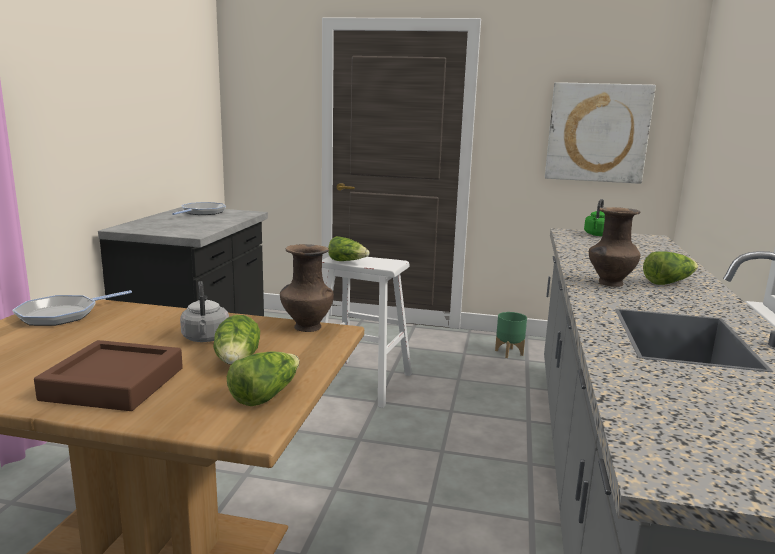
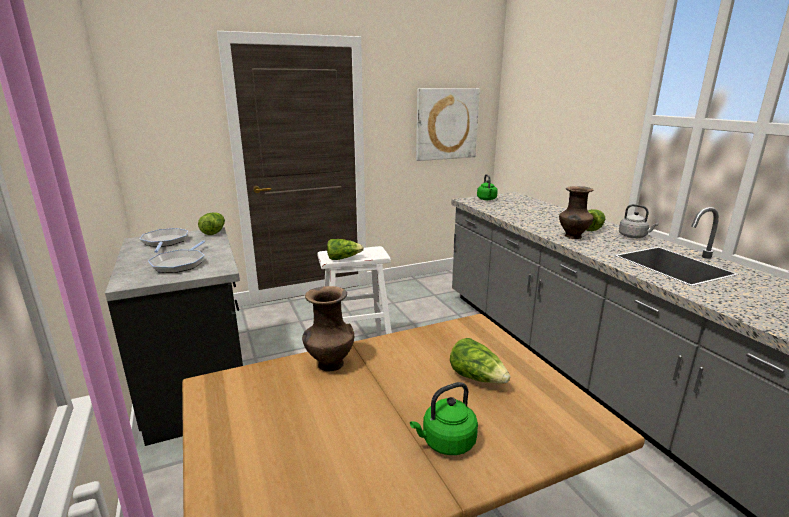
camera: 35 degrees left, 5 degrees up
frying pan [12,290,132,326] -> frying pan moved to [148,240,205,273]
brown tray [34,340,183,411] -> green kettle [410,382,478,455]
grey kettle [180,281,229,342] -> grey kettle moved to [619,204,659,238]
lettuce [227,351,300,406] -> lettuce moved to [198,212,225,235]
brown vase [280,244,334,332] -> brown vase moved to [302,286,354,371]
green planter [495,312,527,358] -> none

